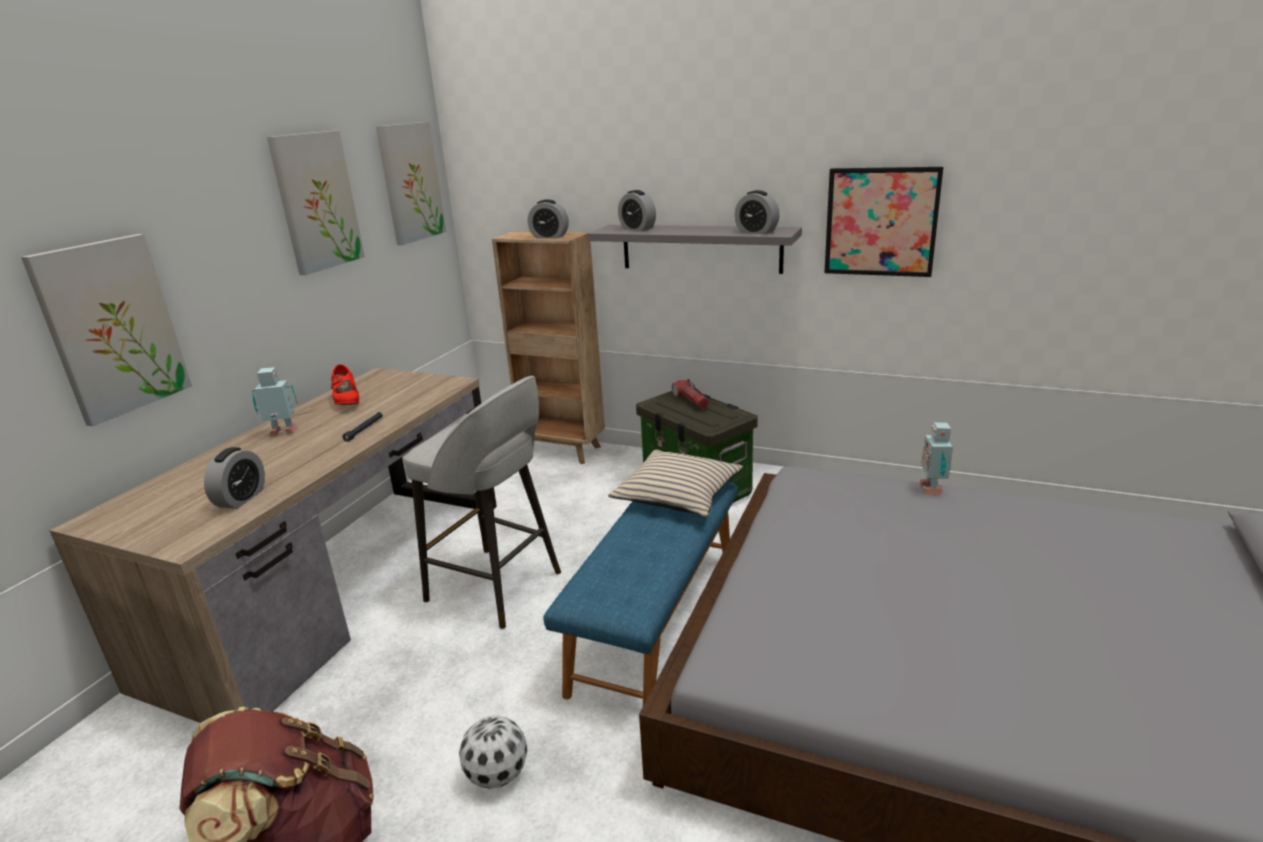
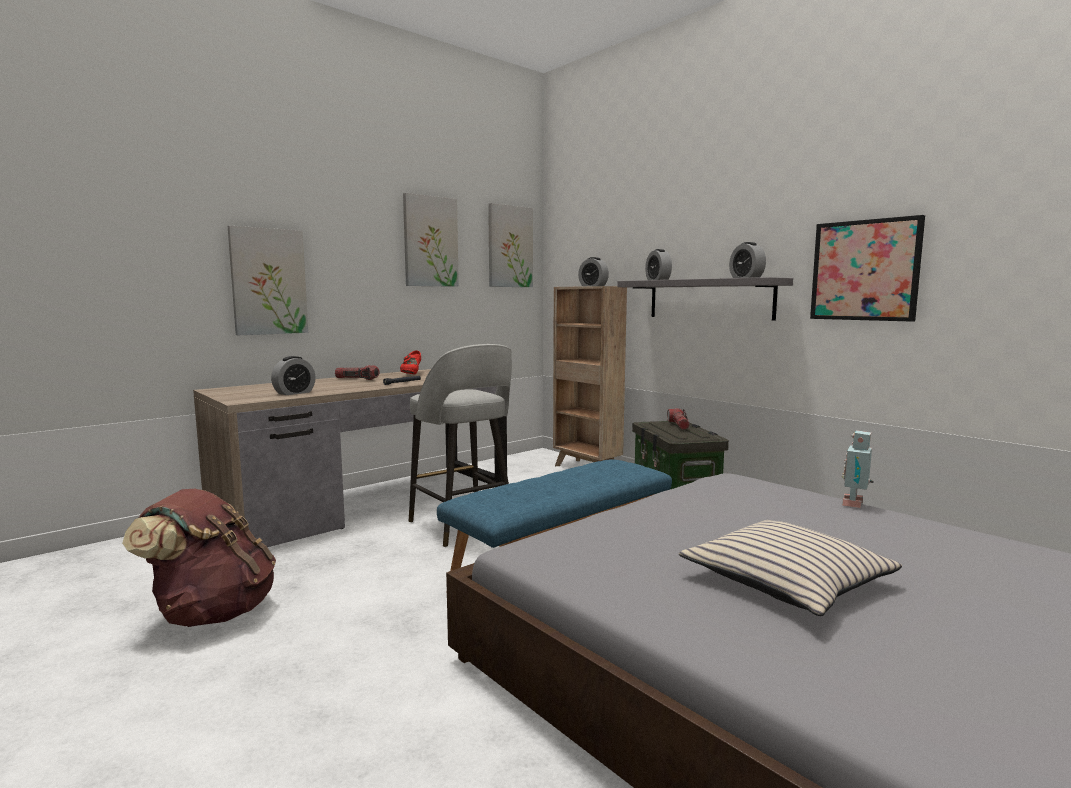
camera: 25 degrees right, 15 degrees down
toy robot [252,367,297,436] -> flashlight [335,365,380,380]
football [459,715,527,788] -> none
beige pillow [608,450,743,518] -> beige pillow moved to [678,520,902,616]

